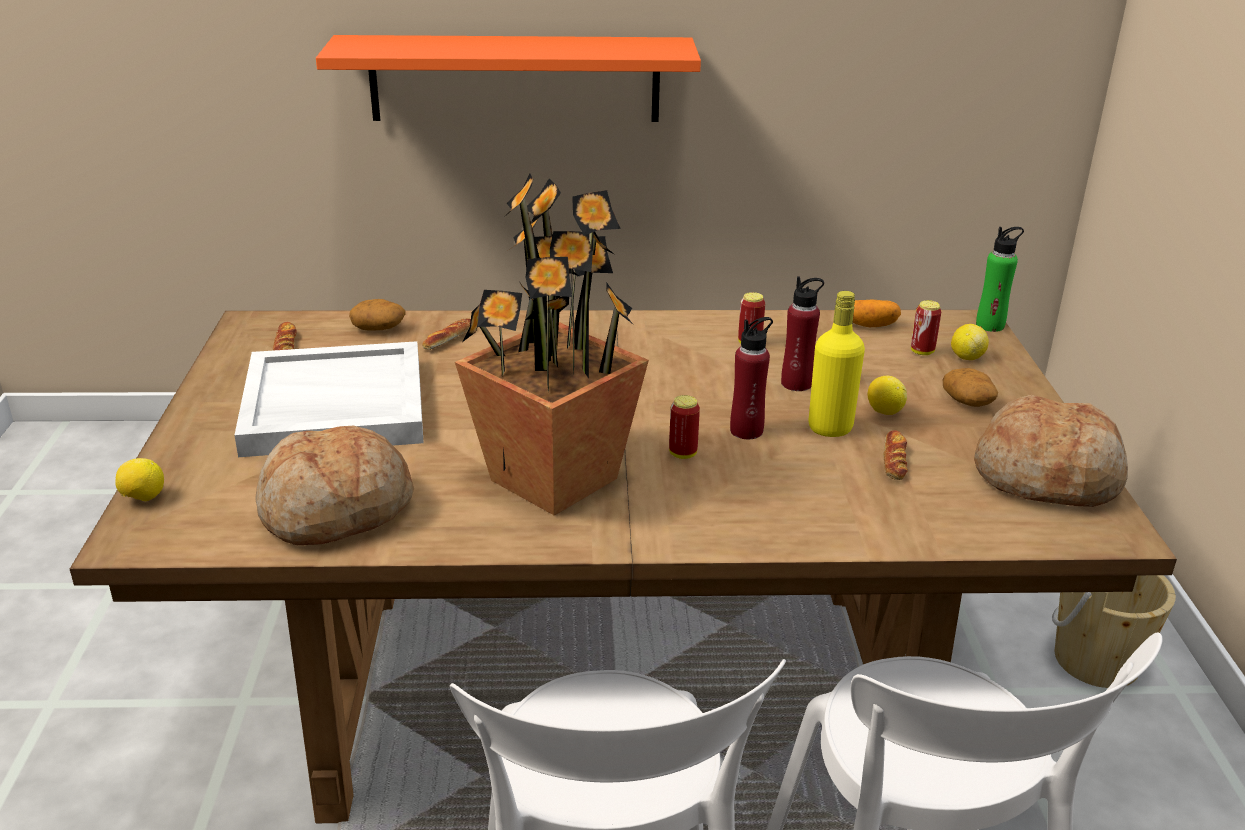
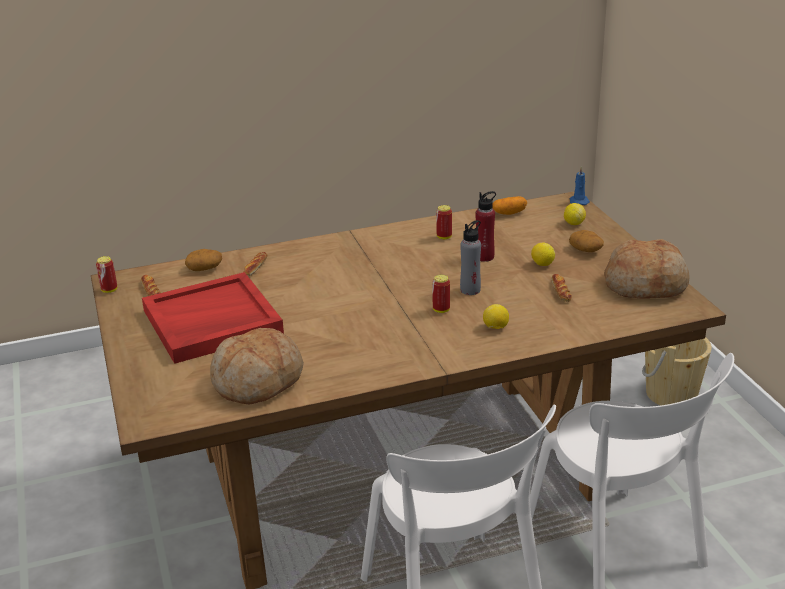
camera: 15 degrees left, 0 degrees up
lemon [115,458,164,501] -> lemon moved to [483,304,509,329]
white tray [234,341,424,457] -> red tray [142,272,284,364]
orange shelf [316,35,701,122] -> none
potted plant [455,173,649,516] -> none
red bottle [730,317,773,439] -> grey bottle [460,220,481,295]
yellow bottle [809,291,865,437] -> none
can [911,300,941,355] -> can moved to [96,256,117,293]
green bottle [976,227,1024,332] -> blue candle [570,166,590,205]

